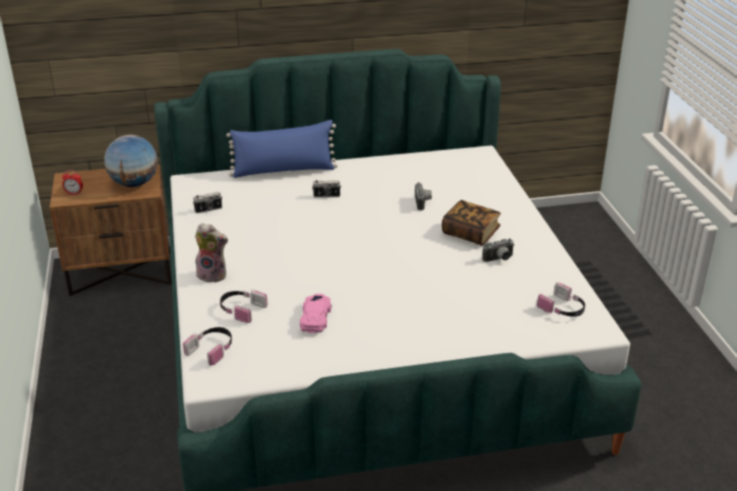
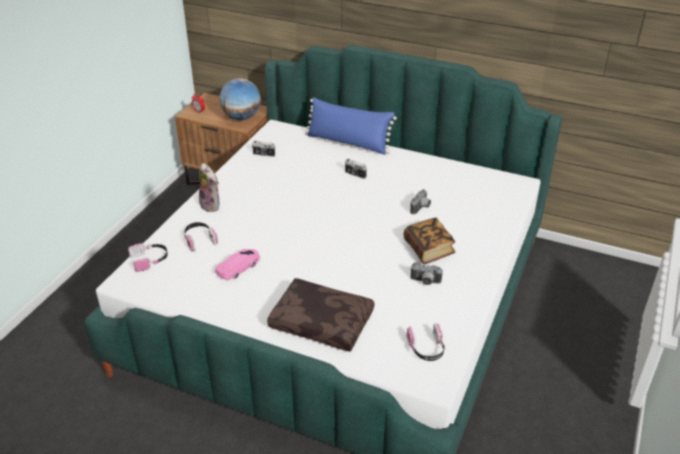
camera: 35 degrees right, 5 degrees up
none -> brown pillow [267,278,374,352]

